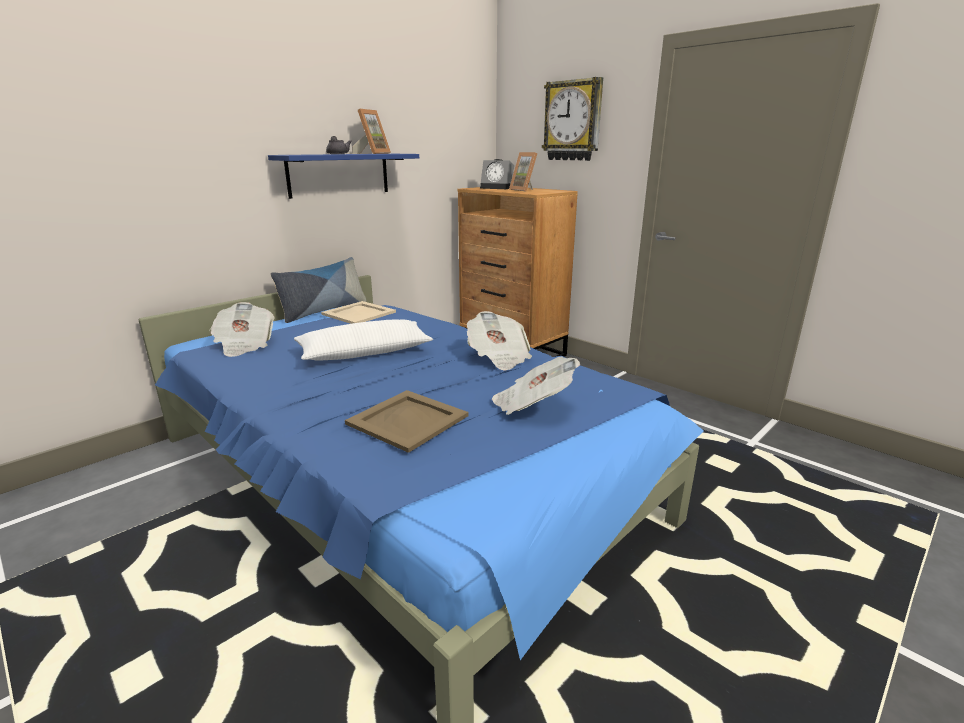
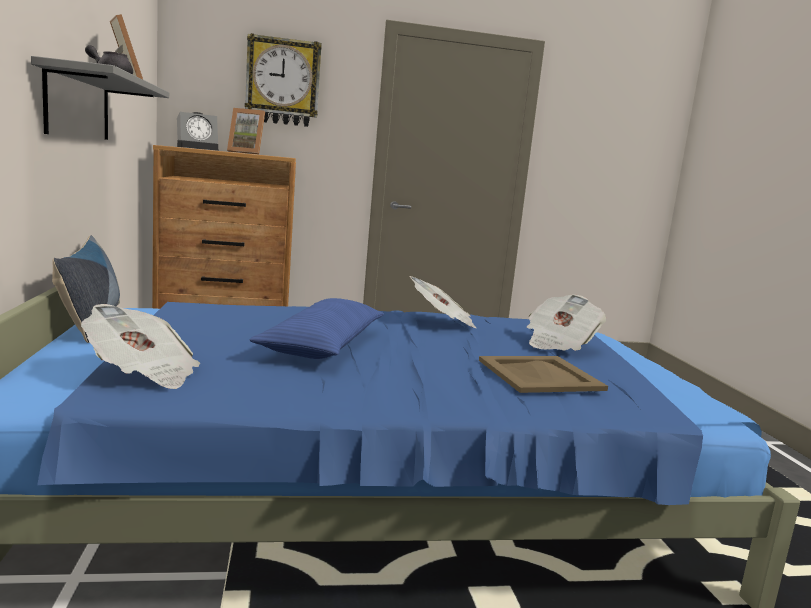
camera: 55 degrees left, 10 degrees down
blue shelf [268,154,419,199] -> grey shelf [31,56,169,140]
white pillow [294,320,433,361] -> blue pillow [250,298,384,359]
beige tray [321,301,396,324] -> none

